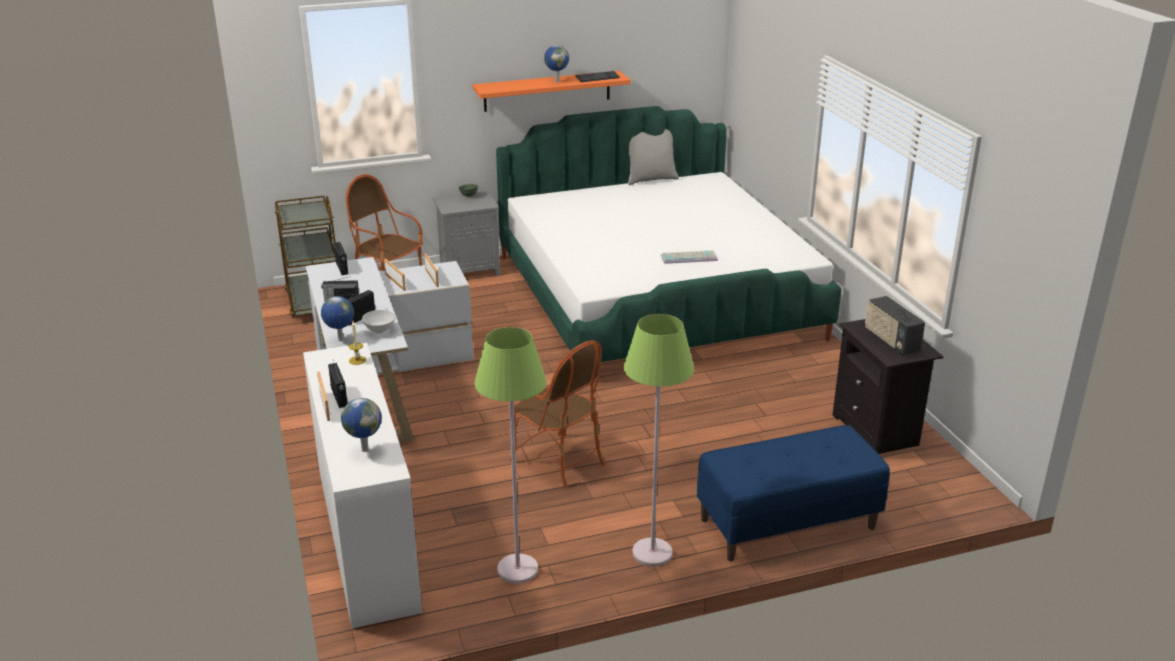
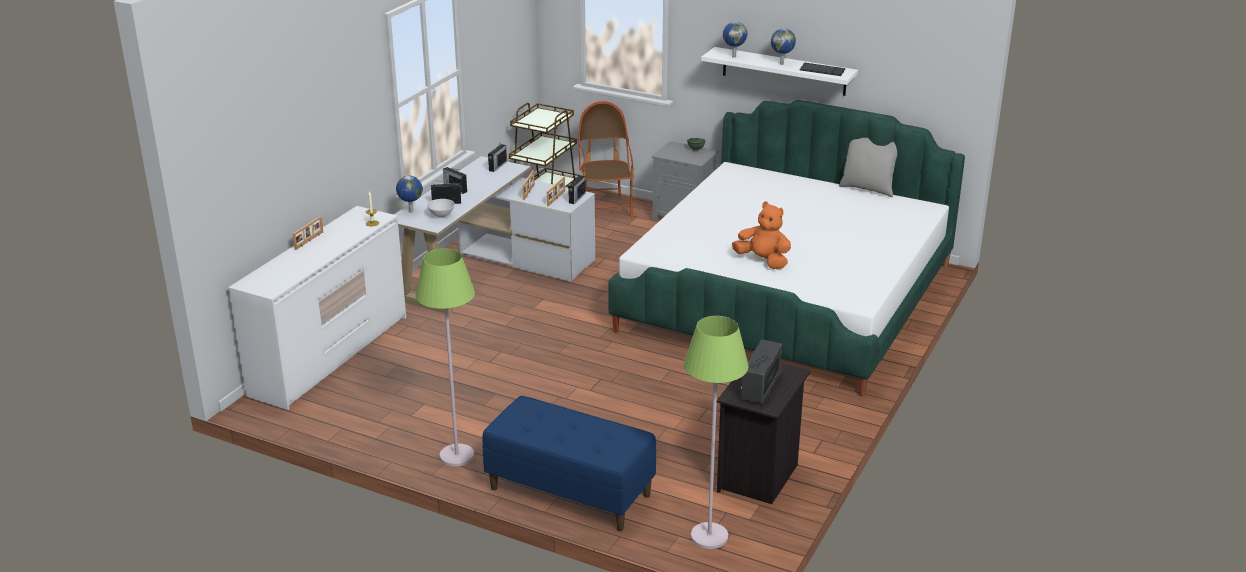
camera: 45 degrees right, 0 degrees up
radio [328,360,348,408] -> radio moved to [568,173,586,204]
globe [341,398,382,452] -> globe moved to [723,22,747,58]
orange shelf [472,71,631,112] -> white shelf [701,47,858,96]
green floor lamp [475,327,547,584] -> green floor lamp moved to [684,316,749,549]
armchair [508,341,605,488] -> none
keyboard [661,250,718,264] -> orange plush toy [732,201,791,269]

